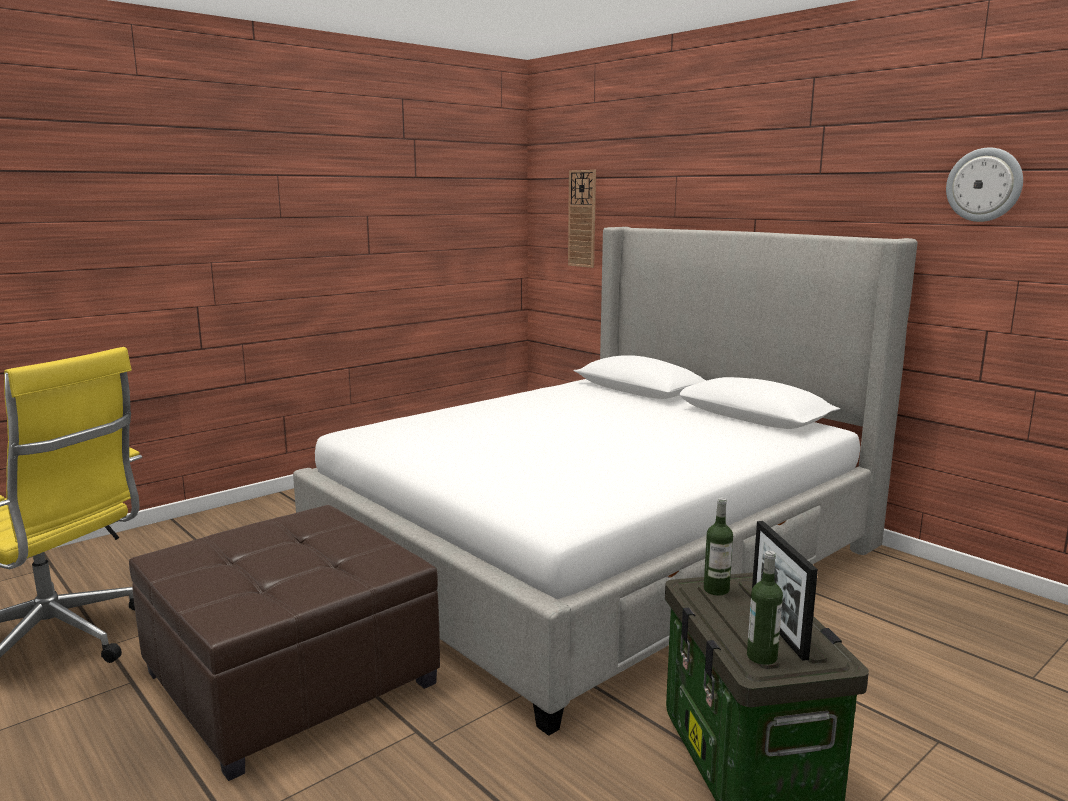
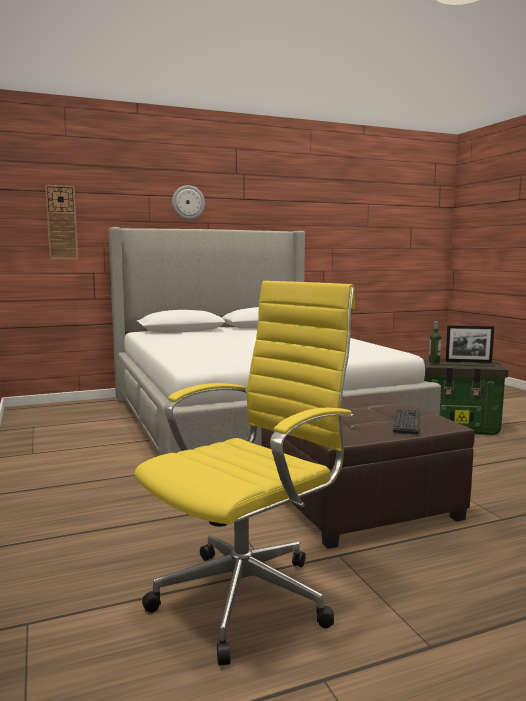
camera: 70 degrees left, 5 degrees down
bottle [747,551,783,665] -> none
wall clock [946,148,1023,222] -> wall clock moved to [172,185,205,220]
none -> keyboard [393,409,420,435]

